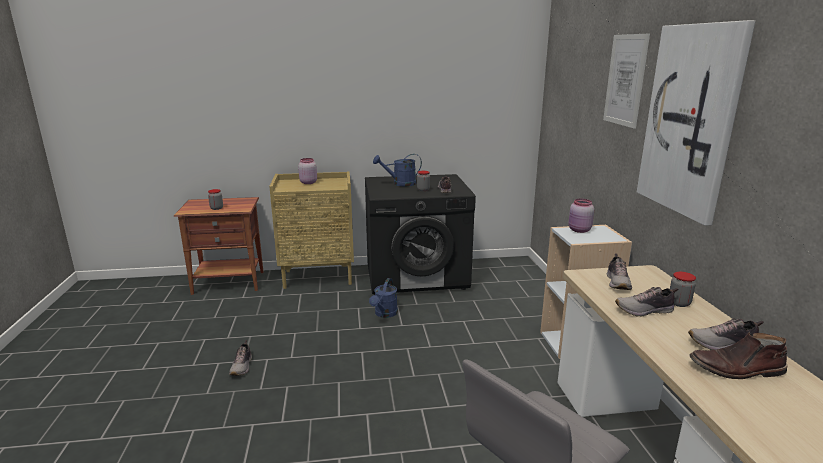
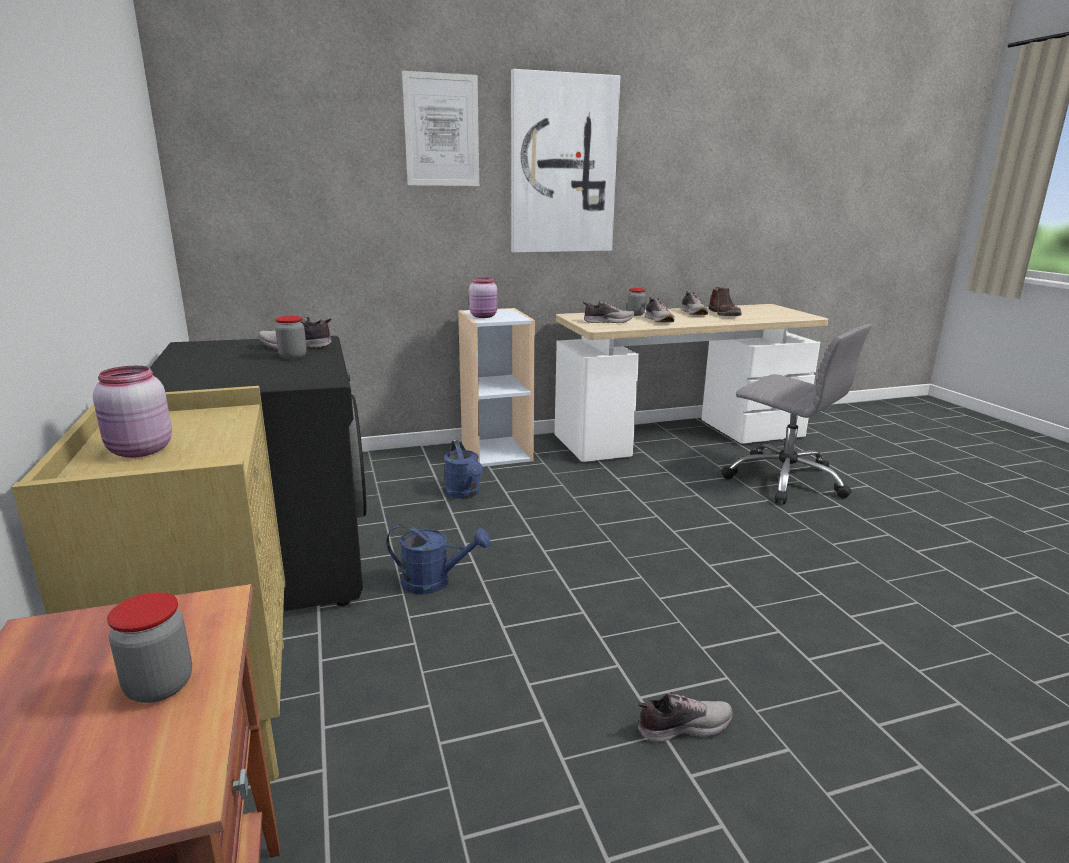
camera: 100 degrees left, 0 degrees up
blue watering can [373,154,422,186] -> blue watering can moved to [444,440,483,499]

